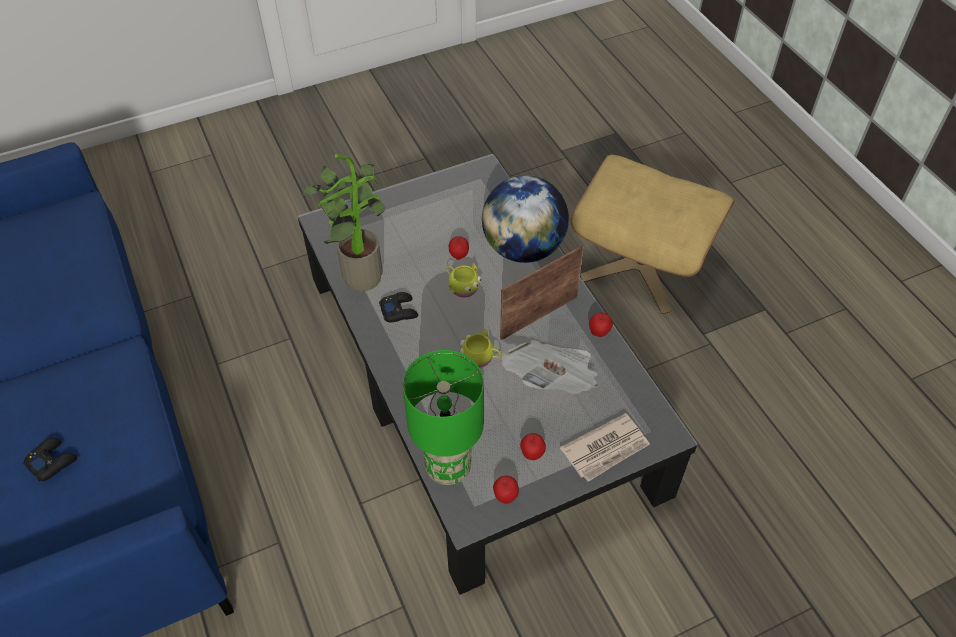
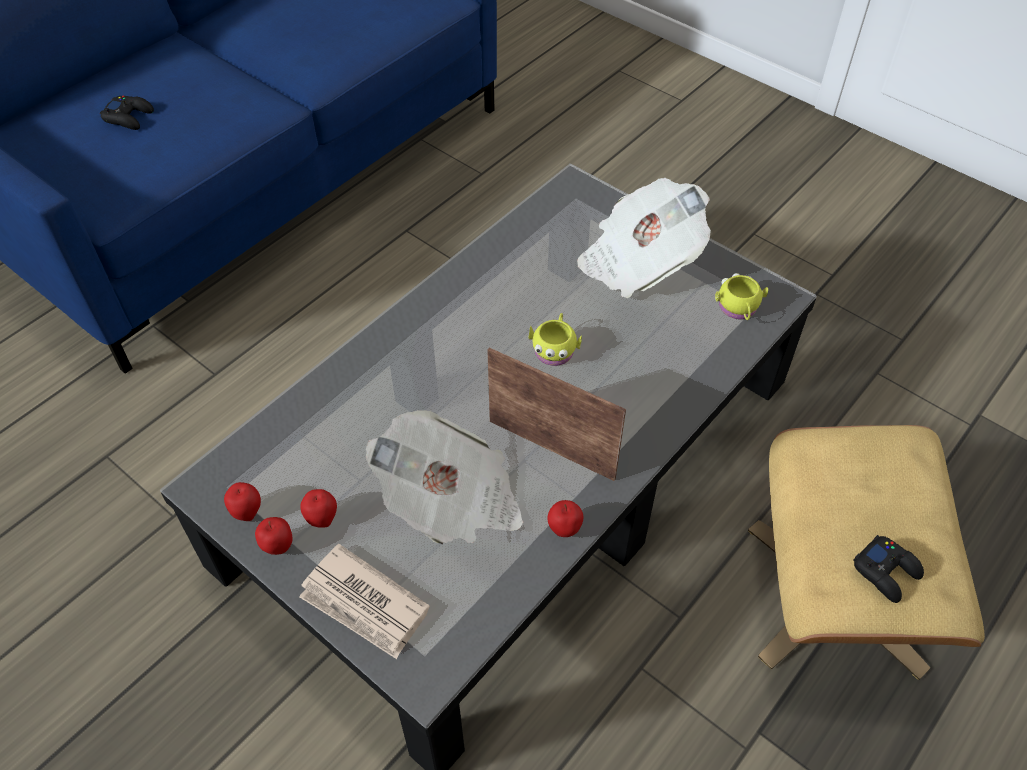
camera: 65 degrees right, 0 degrees up
potted plant [301,154,386,292] -> none
black game controller [379,292,418,322] -> black game controller moved to [853,535,924,603]
green table lamp [403,350,484,485] -> none
apple [449,236,469,260] -> apple moved to [255,517,292,555]
yellow mug [459,330,501,368] -> yellow mug moved to [715,273,768,320]
globe [482,175,569,263] -> none
none -> newspaper [577,178,711,298]

